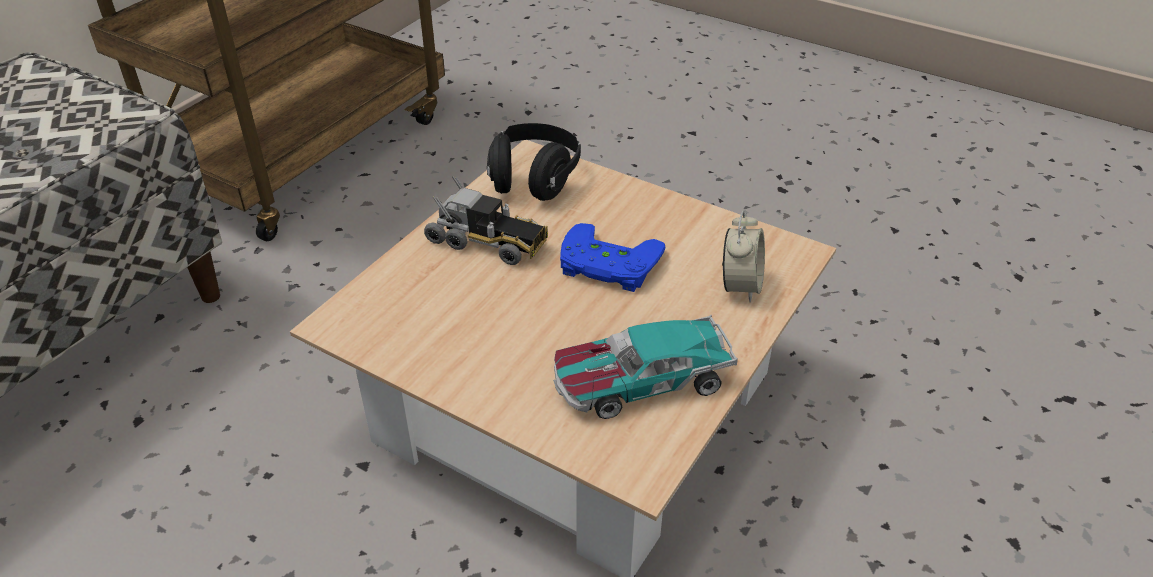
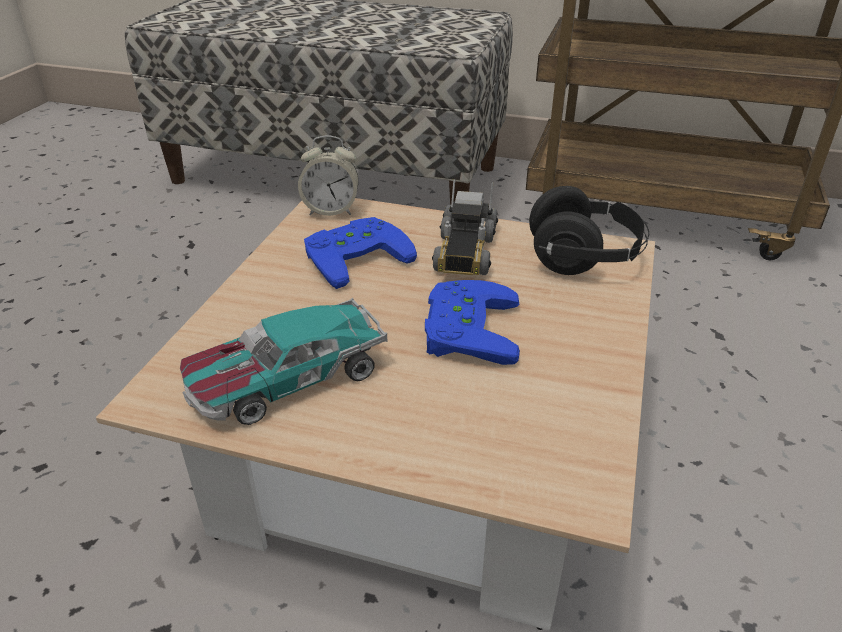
camera: 75 degrees right, 5 degrees down
toy car [553,315,738,419] -> toy car turned 90 degrees counterclockwise [180,297,387,425]
alarm clock [722,211,765,302] -> alarm clock moved to [298,136,359,216]
none -> blue game controller [304,217,417,289]

